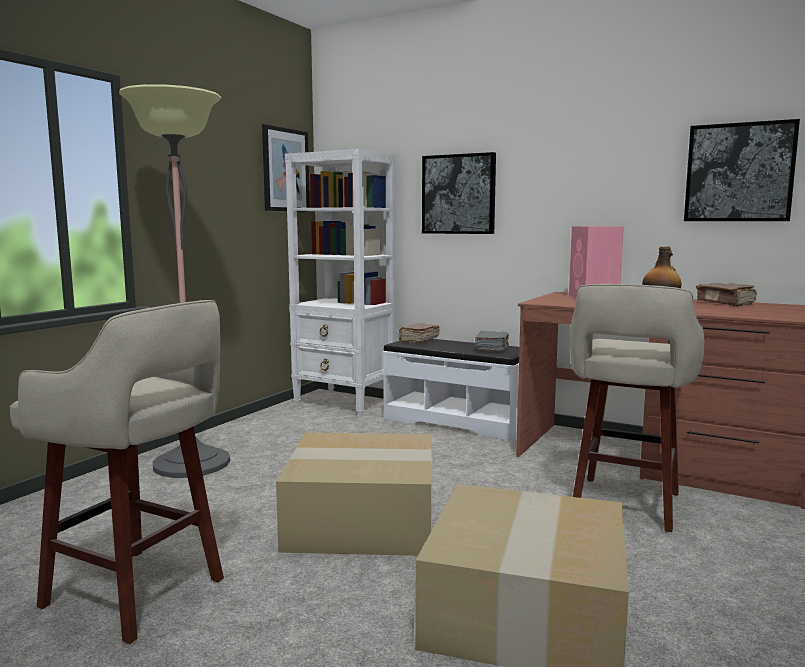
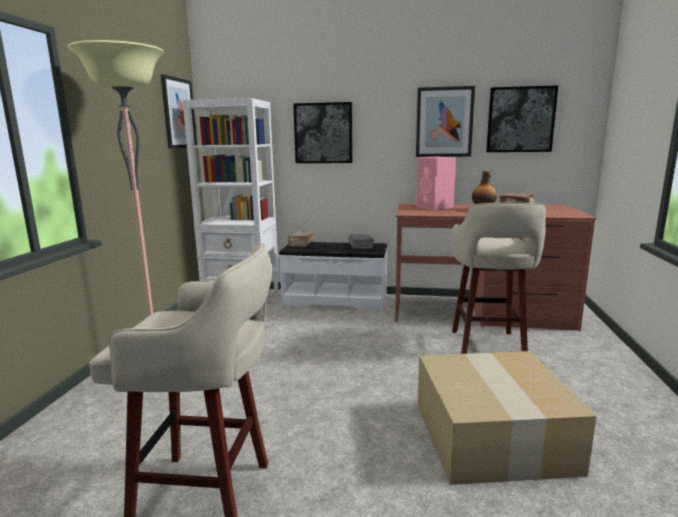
camera: 20 degrees left, 5 degrees up
cardboard box [276,432,432,556] -> none
none -> picture [416,86,475,157]

